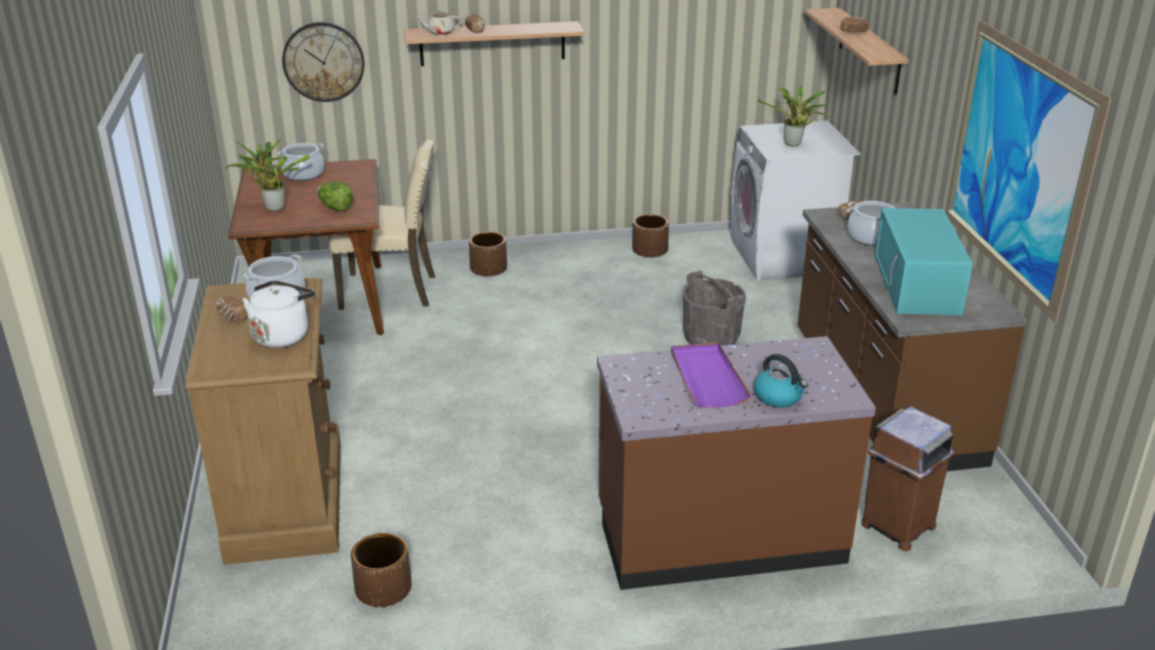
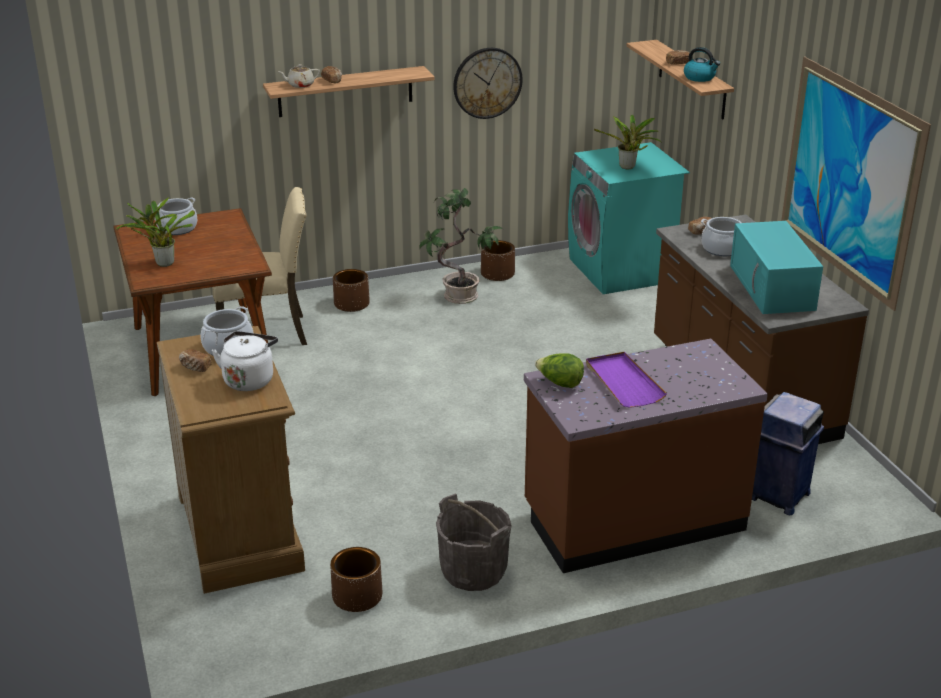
camera: 10 degrees left, 0 degrees up
wall clock [282,22,364,102] -> wall clock moved to [453,48,522,119]
lettuce [317,181,354,211] -> lettuce moved to [535,353,584,388]
grey bucket [682,271,746,345] -> grey bucket moved to [436,493,511,591]
white washing machine [730,121,861,280] -> turquoise washing machine [568,142,690,294]
kettle [754,354,808,408] -> kettle moved to [684,47,720,82]
brown trash can [862,406,954,551] -> blue trash can [752,392,824,515]
none -> potted plant [420,188,503,304]

